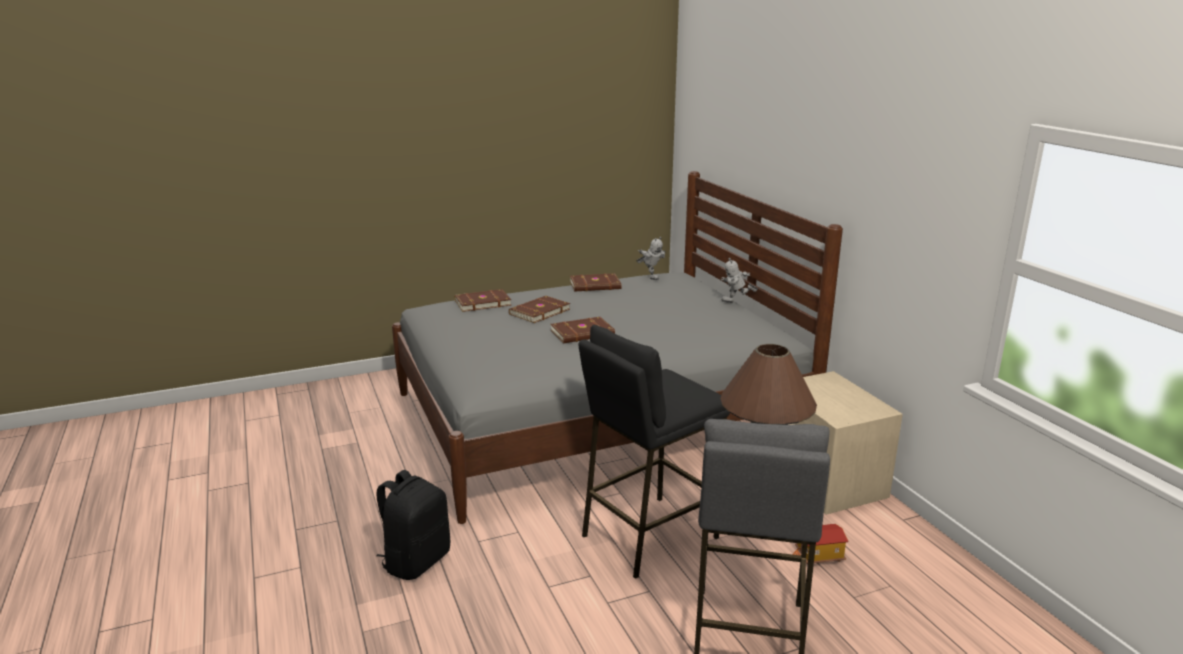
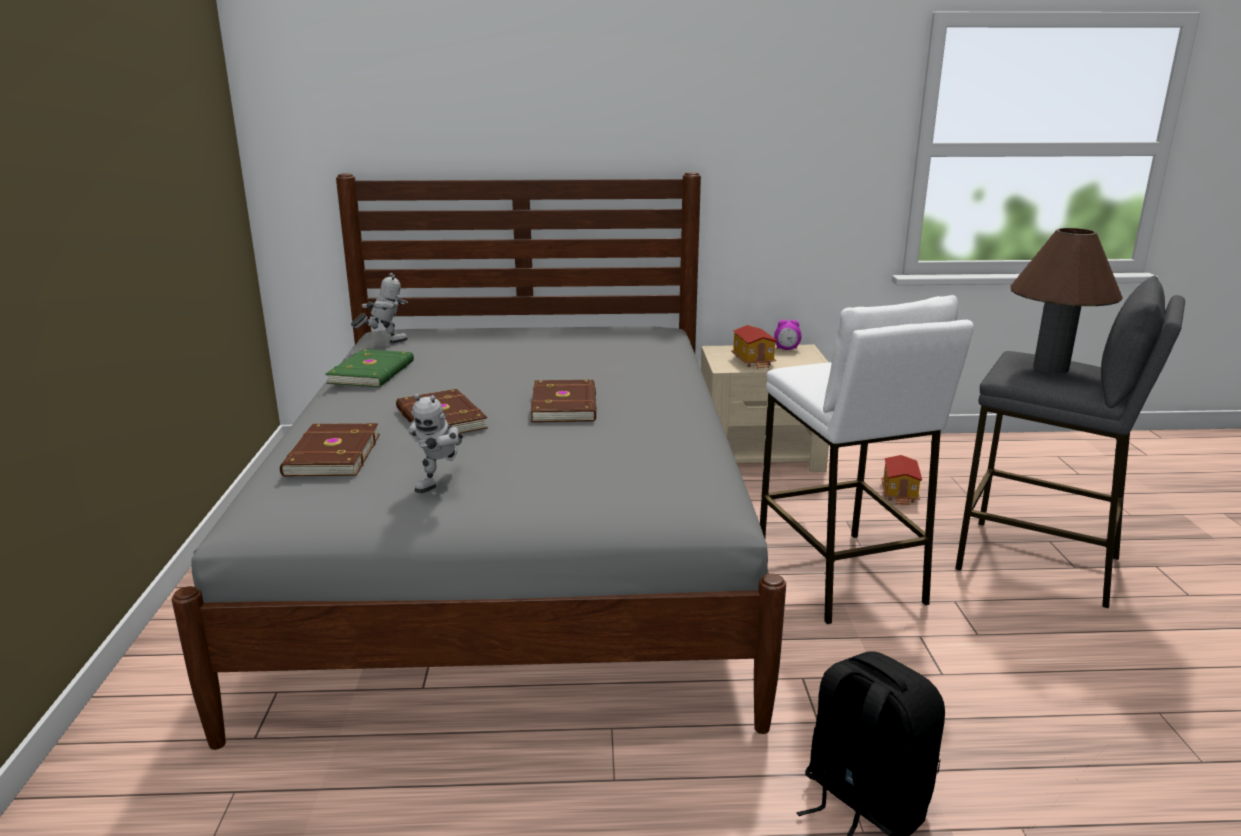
camera: 70 degrees left, 0 degrees up
brown book [570,273,622,292] -> green book [326,349,414,387]
black stool [578,325,730,579] -> white stool [760,295,974,625]
toy robot [721,258,758,303] -> toy robot moved to [408,394,463,493]
none -> toy house [731,325,777,369]
none -> alarm clock [774,320,802,350]

